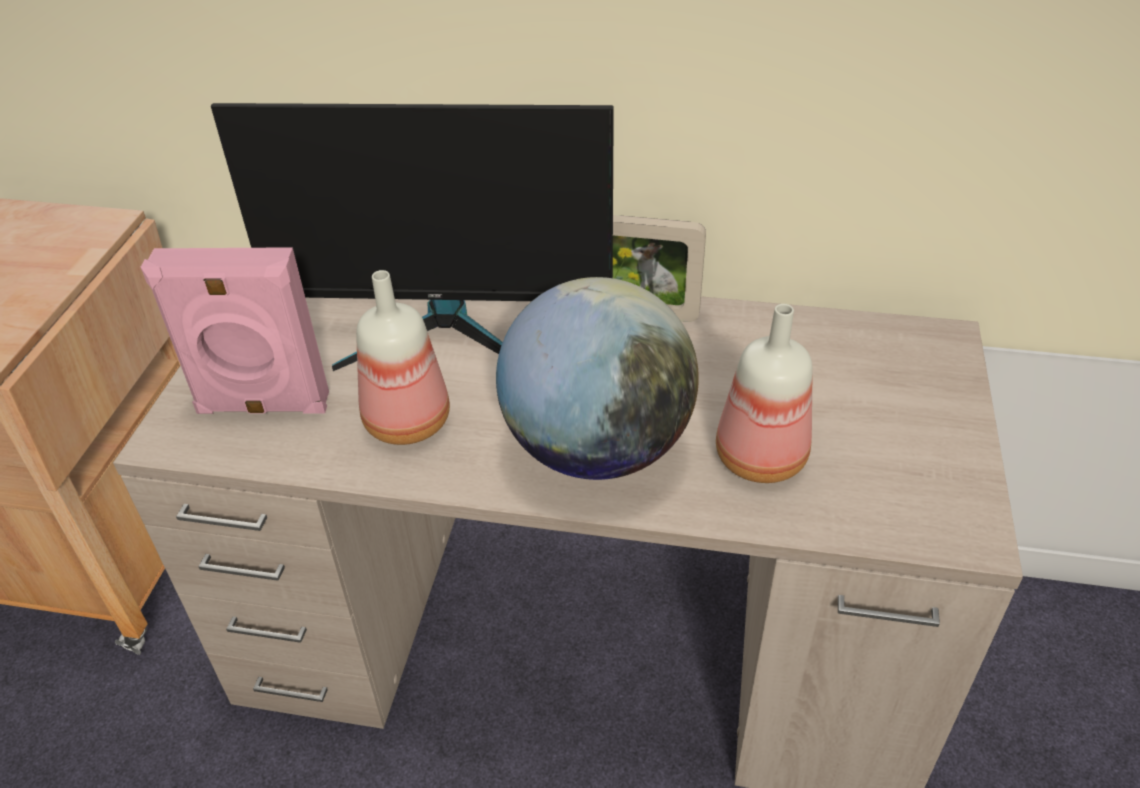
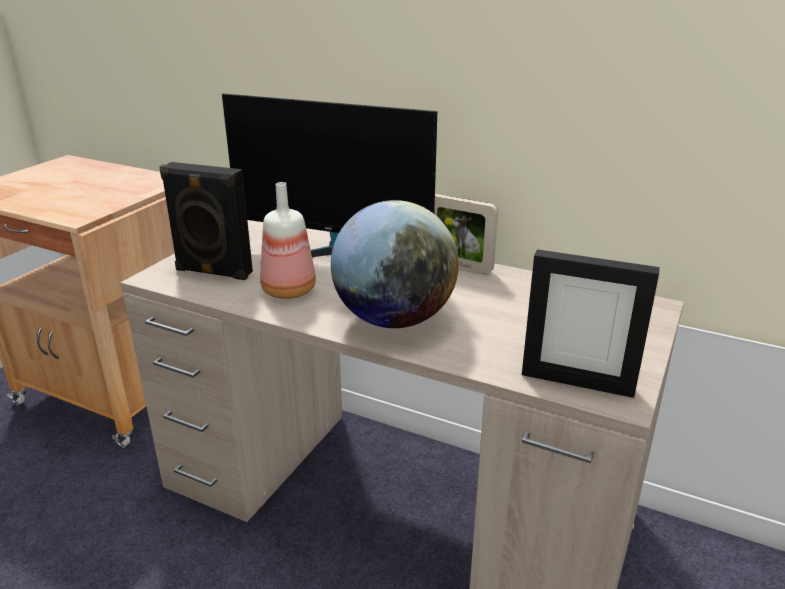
camera: 15 degrees right, 15 degrees down
pink speaker [141,247,329,414] -> black speaker [159,162,253,280]
bottle [716,304,813,483] -> none
none -> picture frame [522,249,660,398]

